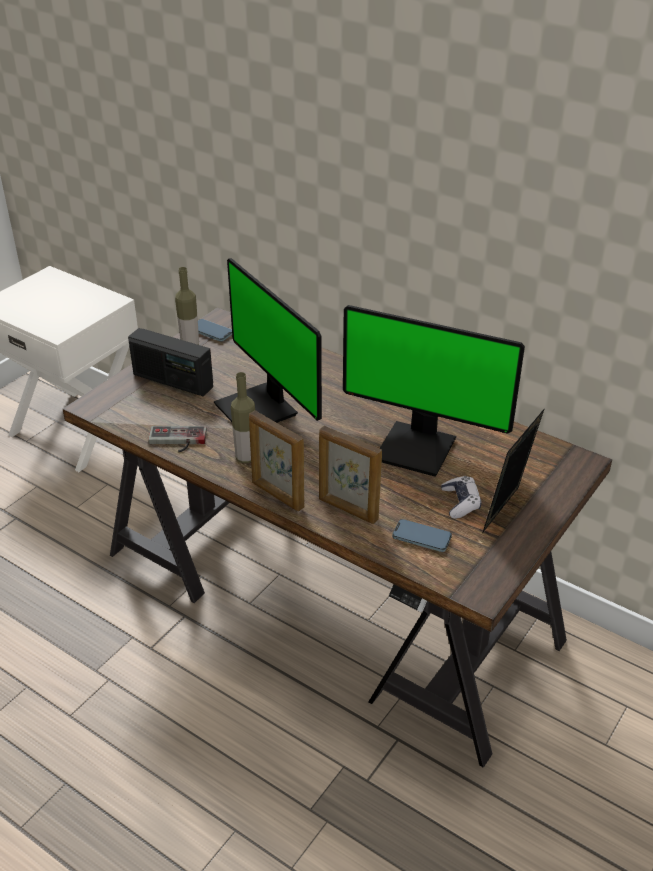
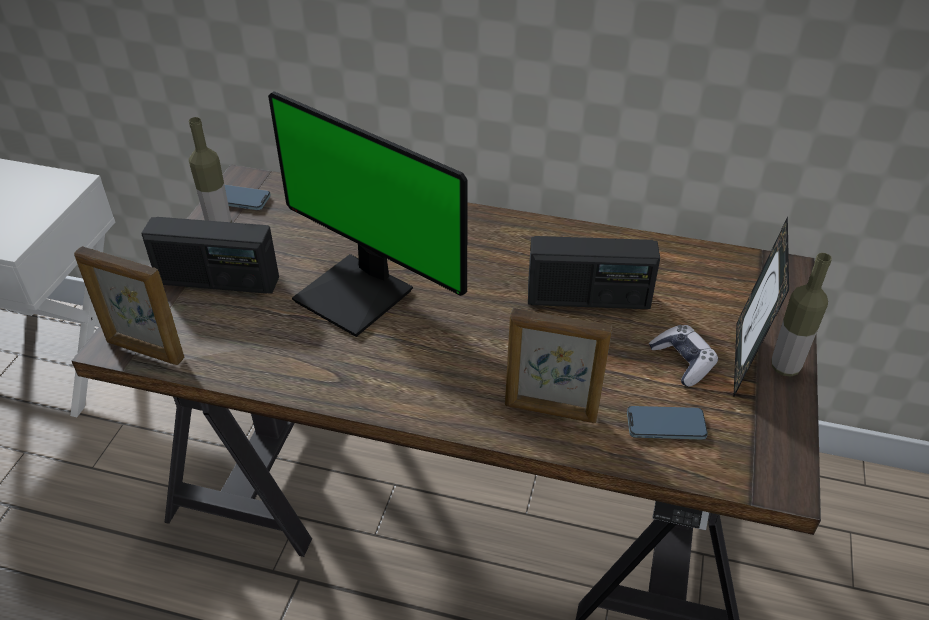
camera: 20 degrees left, 5 degrees up
game controller [148,426,207,452] -> none
bottle [231,372,255,463] -> bottle moved to [771,253,832,377]
picture frame [249,410,305,512] -> picture frame moved to [74,246,184,365]
monitor [343,305,525,477] -> radio [528,236,660,309]

